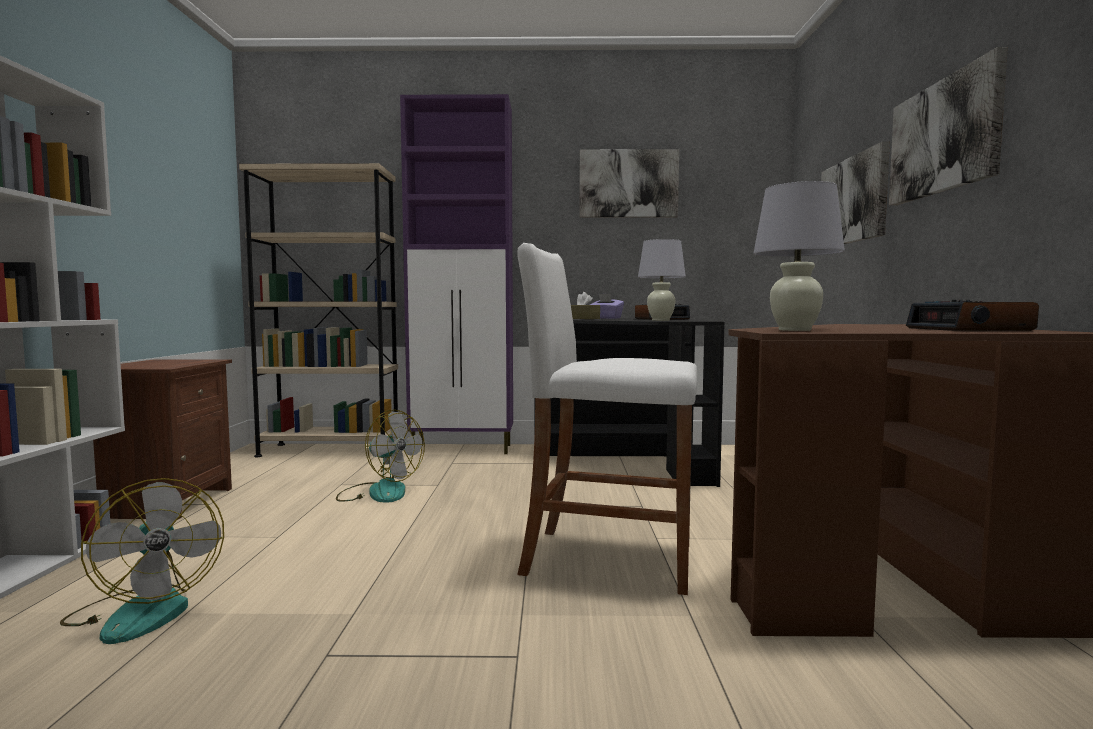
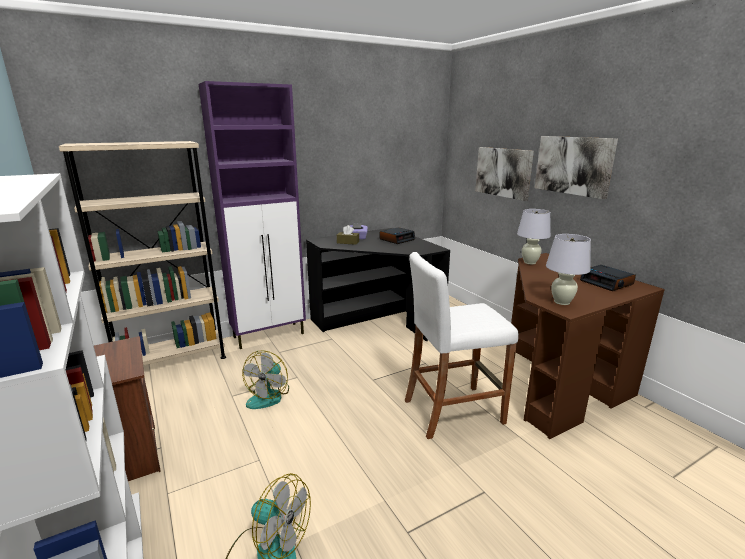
camera: 30 degrees left, 15 degrees up
fan [336,410,425,503] -> fan turned 105 degrees clockwise [242,350,289,409]
picture [579,149,679,217] -> none
white table lamp [638,239,686,321] -> white table lamp moved to [517,209,551,264]

